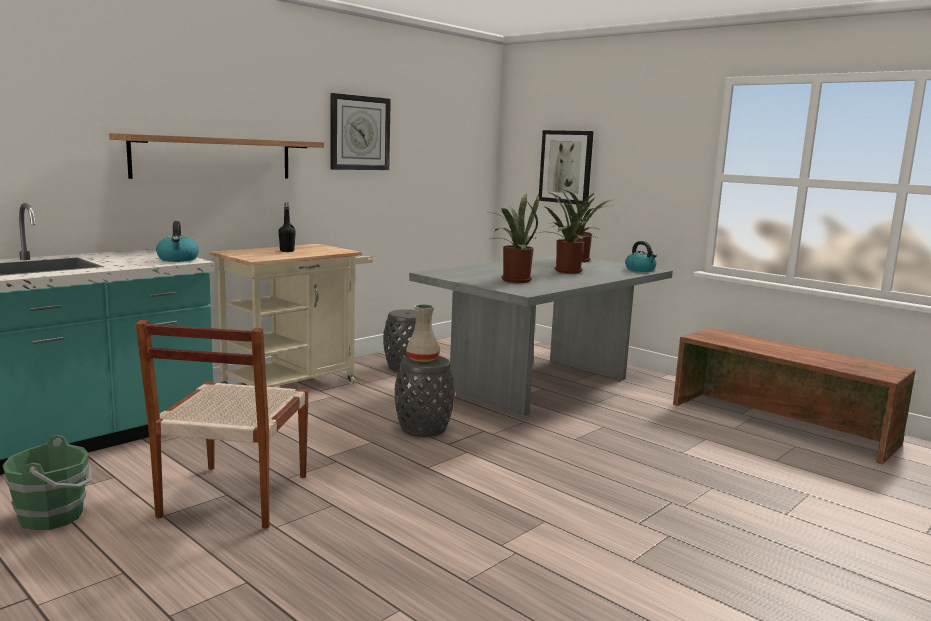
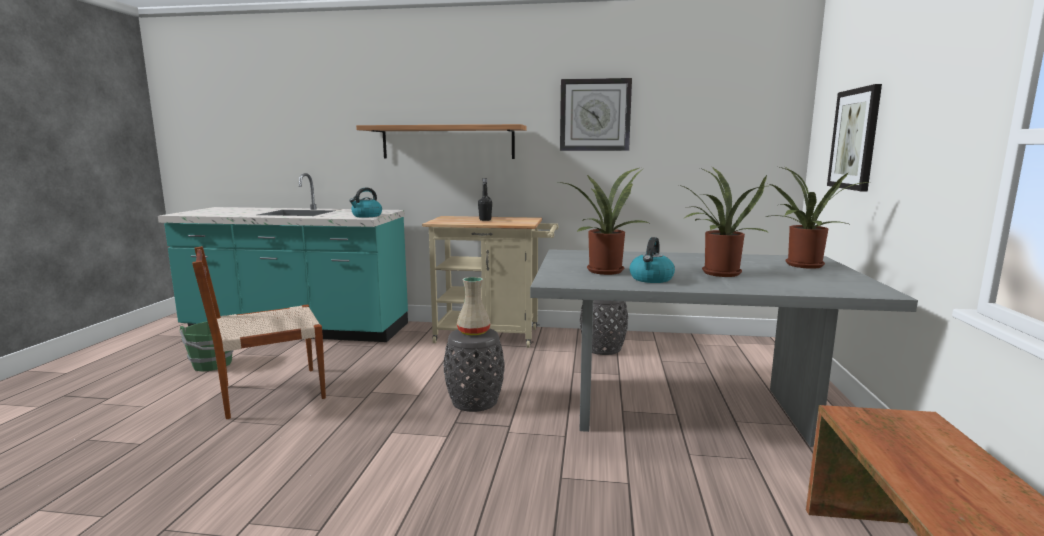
camera: 55 degrees right, 0 degrees up
kettle [625,241,657,272] -> kettle moved to [629,237,675,283]

